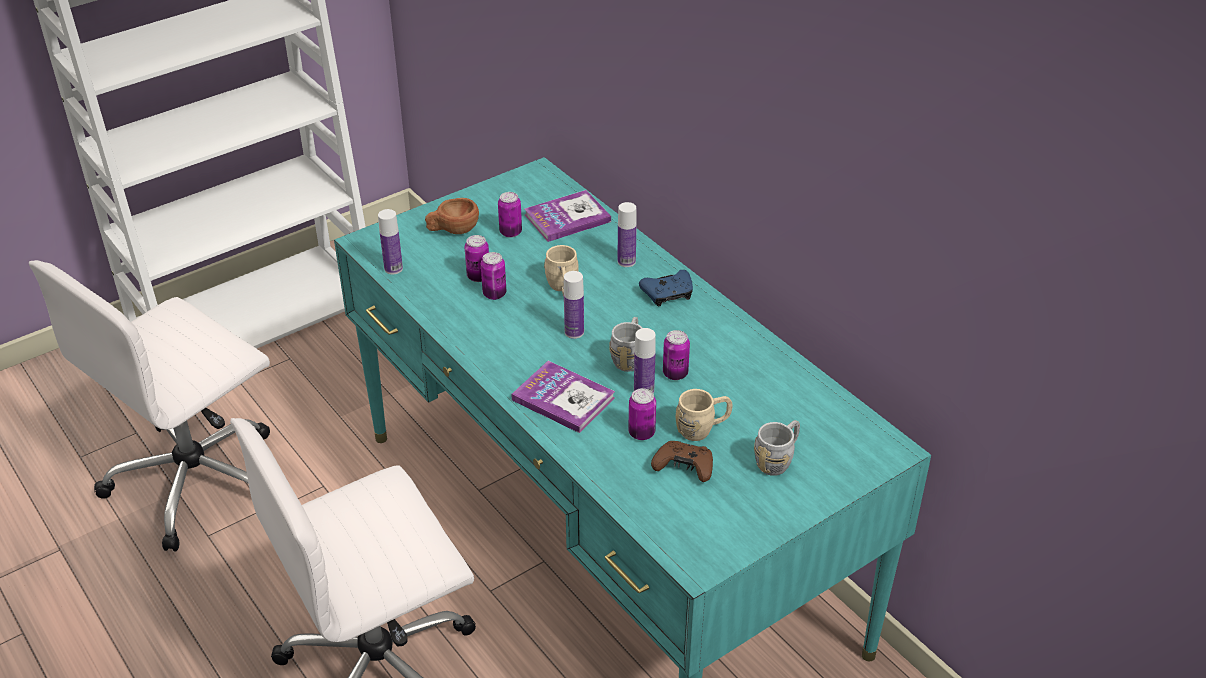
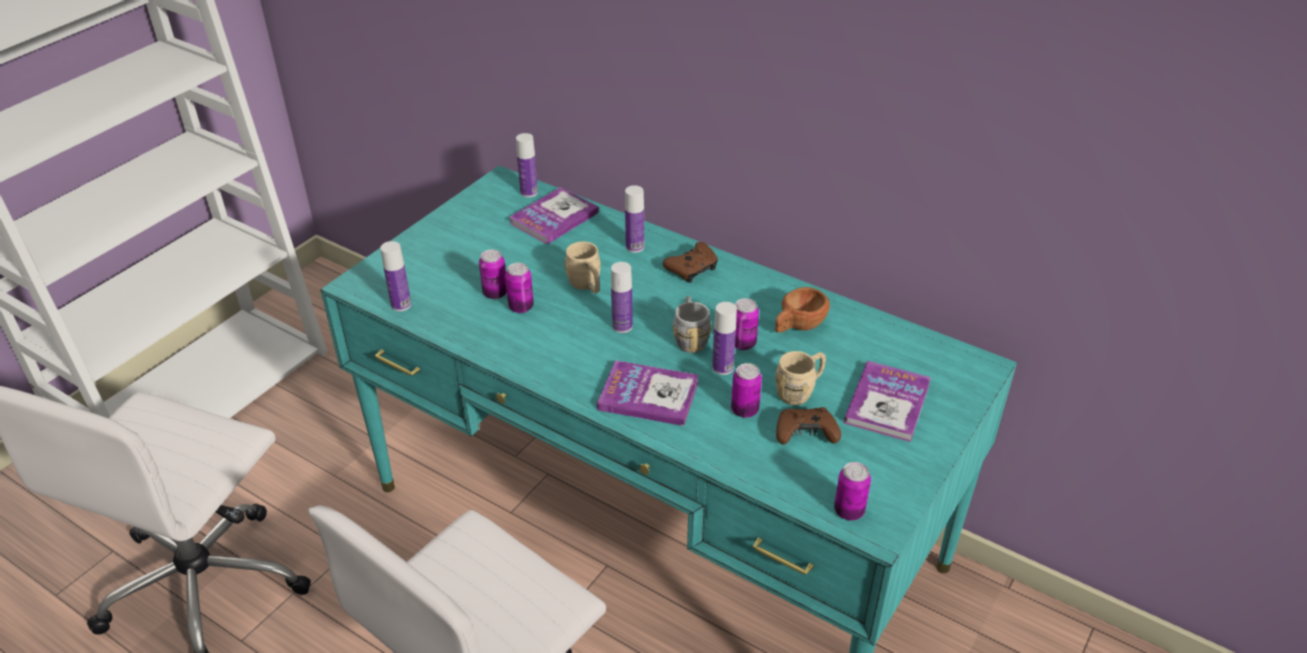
camera: 20 degrees left, 0 degrees up
brown cup [425,198,479,234] -> brown cup moved to [775,287,830,333]
can [498,192,522,237] -> can moved to [834,462,871,520]
blue game controller [639,270,693,307] -> brown game controller [663,242,718,283]
grey mug [754,420,800,476] -> book [844,361,931,442]
none -> bottle [516,133,538,197]

